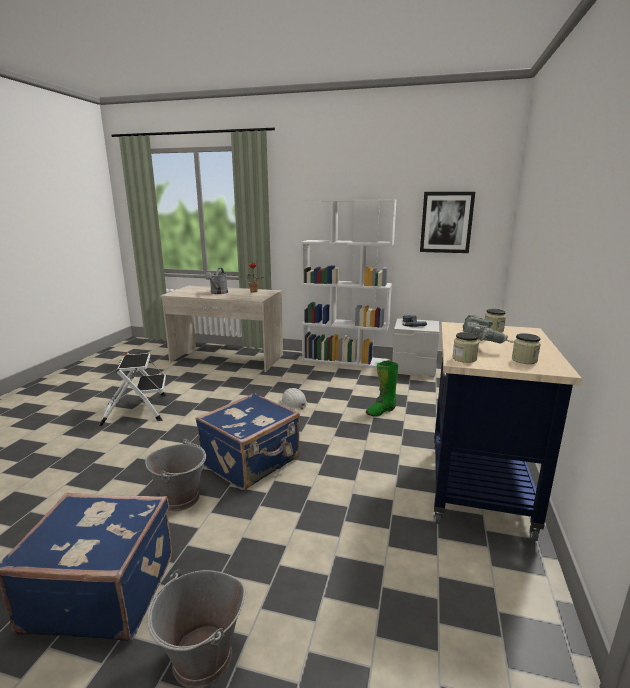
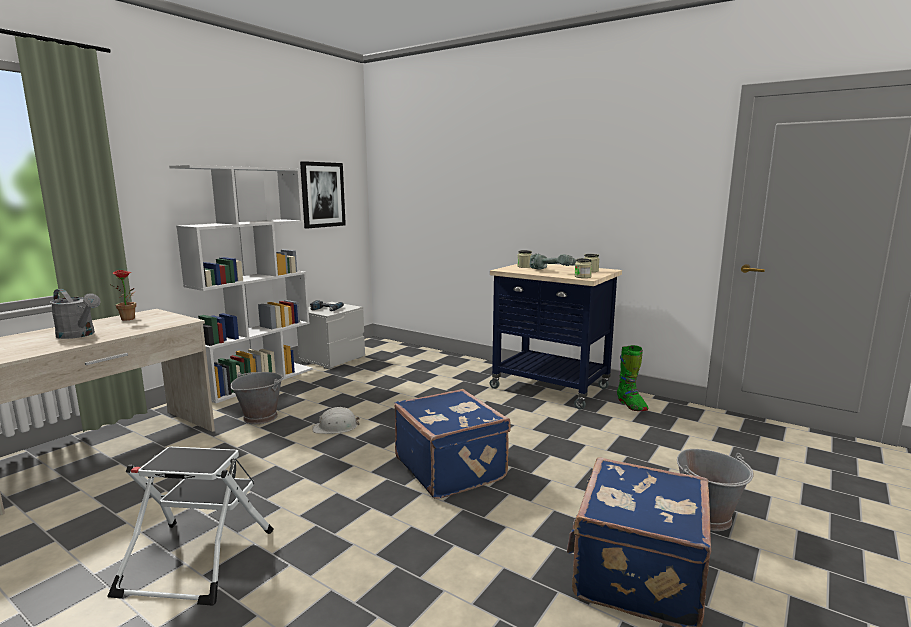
camera: 70 degrees left, 5 degrees down
grey bucket [145,439,206,511] -> grey bucket moved to [231,372,284,424]
green boot [366,361,398,417] -> green boot moved to [617,345,648,411]

